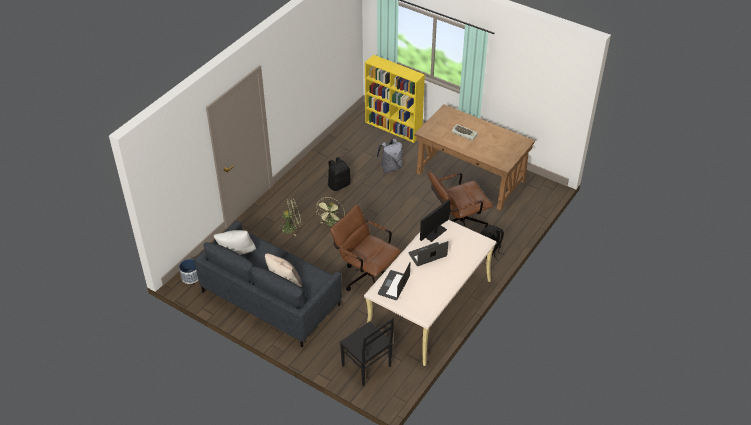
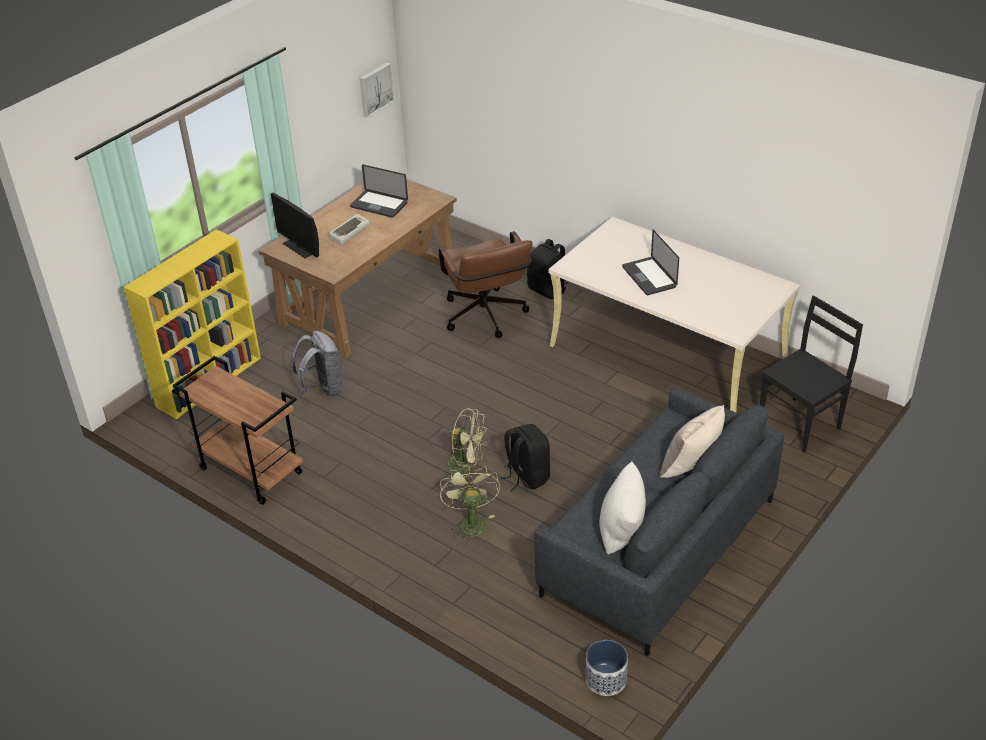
camera: 85 degrees left, 5 degrees down
black backpack [328,157,350,191] -> black backpack moved to [500,424,550,491]
brown office chair [330,204,401,291] -> none
laptop [378,263,410,300] -> laptop moved to [350,164,408,218]
monitor [420,199,451,242] -> monitor moved to [271,193,319,258]
none -> brown cart [173,356,303,505]
none -> picture [360,62,394,117]

